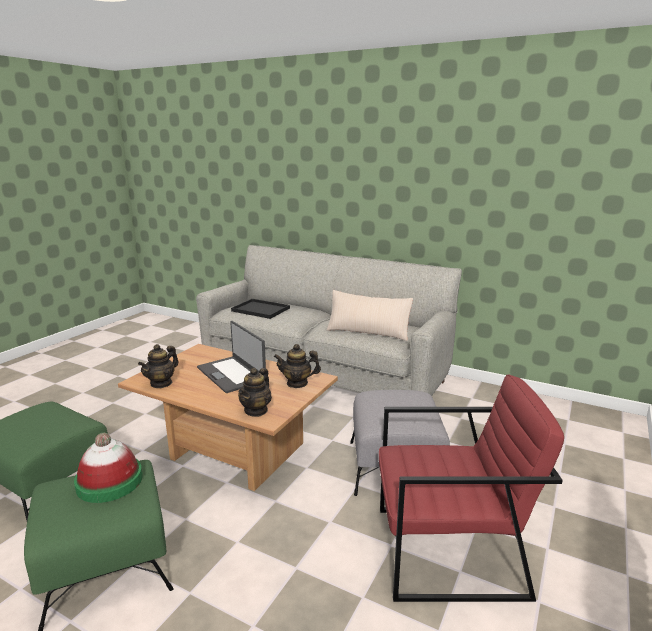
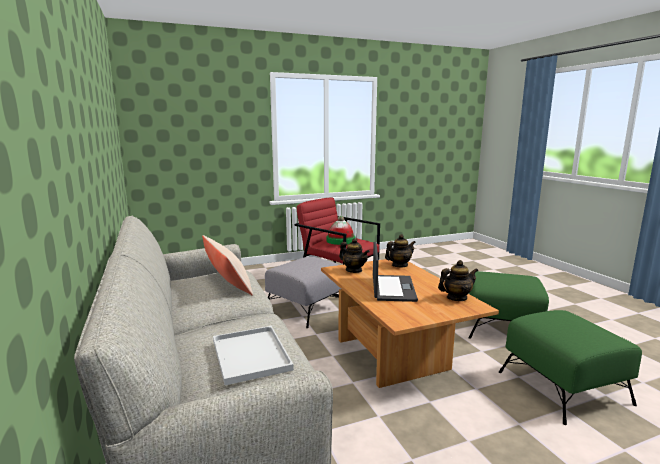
camera: 140 degrees left, 5 degrees down
hat [74,433,143,503] -> hat moved to [326,216,355,245]
black tray [231,299,290,319] -> white tray [213,326,294,385]

